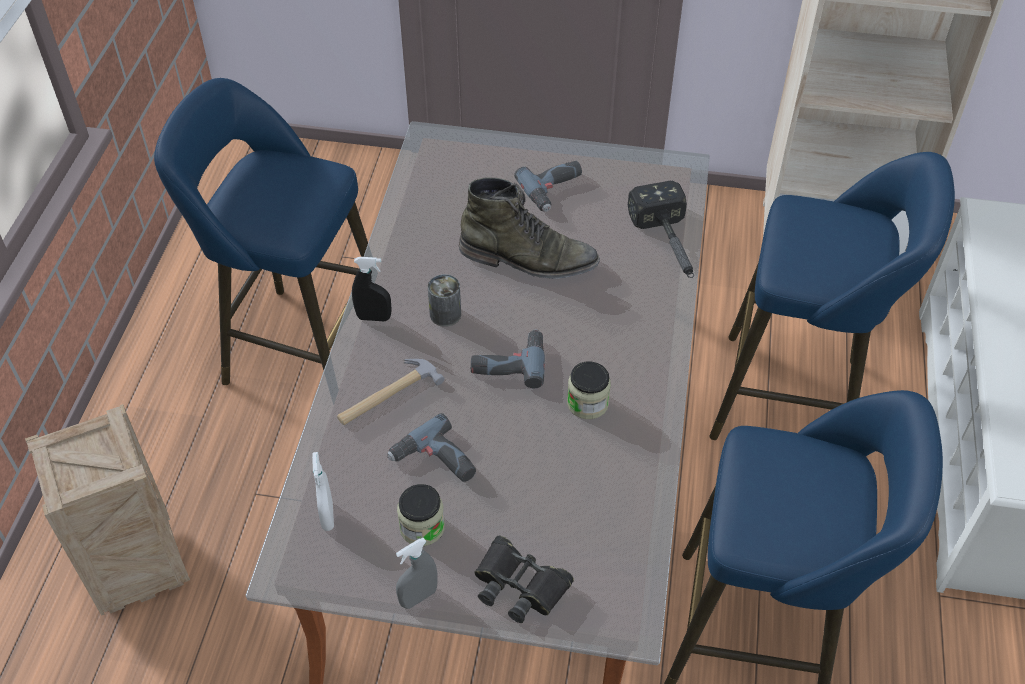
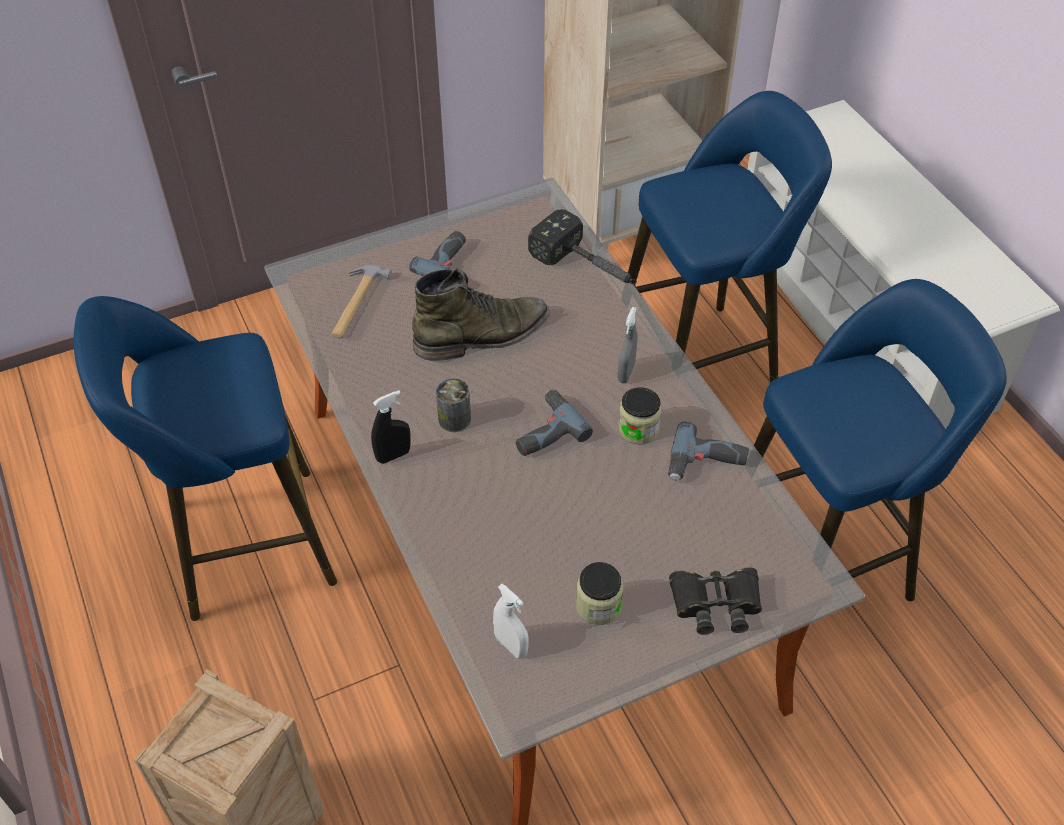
camera: 35 degrees left, 0 degrees up
hammer [337,359,445,425] -> hammer moved to [331,265,392,338]
power drill [387,413,476,482] -> power drill moved to [668,421,749,482]
grey spray bottle [396,538,438,609] -> grey spray bottle moved to [618,307,637,383]

